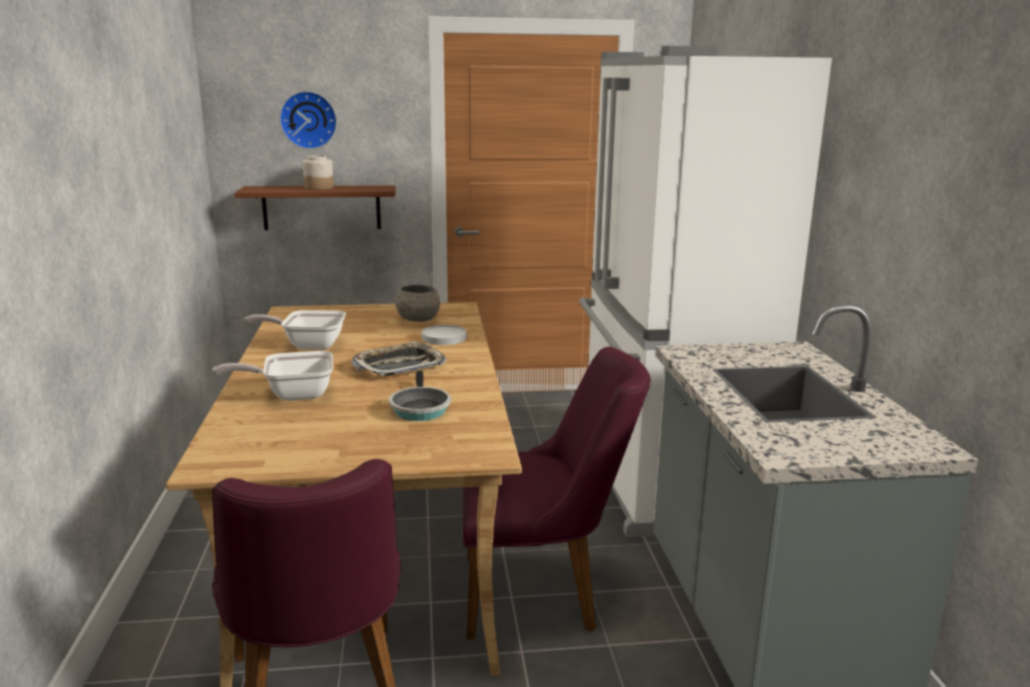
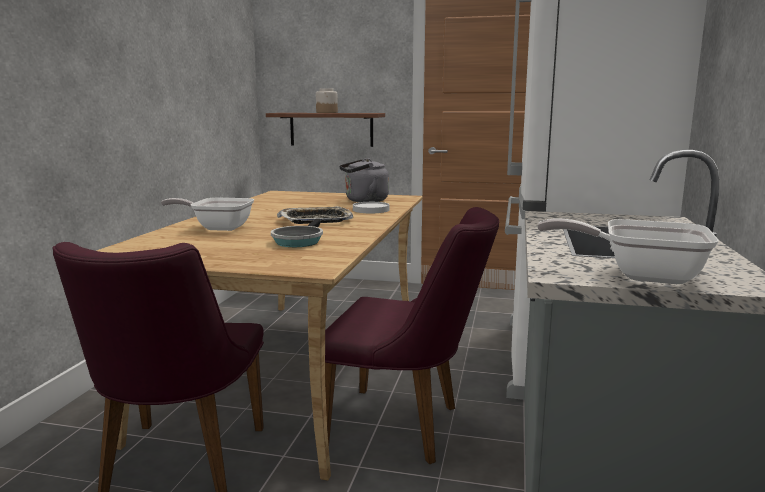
camera: 20 degrees right, 5 degrees down
frying pan [244,310,346,350] -> frying pan moved to [537,218,719,284]
wall clock [279,91,337,150] -> none
grey bowl [395,285,440,322] -> grey kettle [339,158,389,202]

